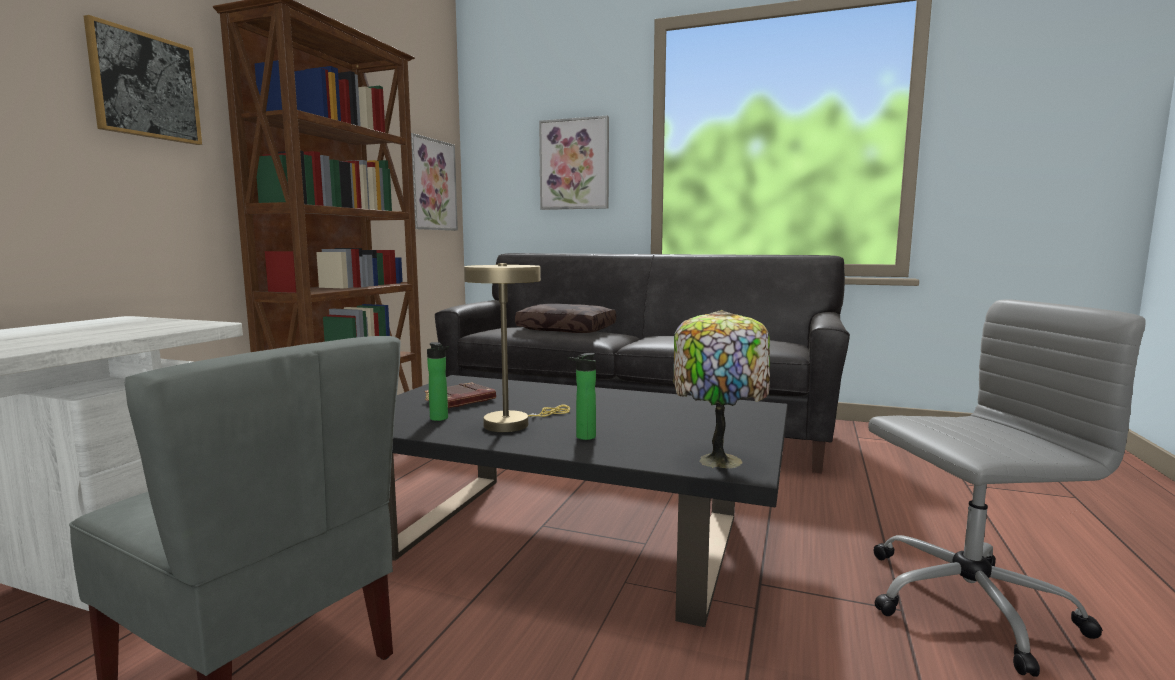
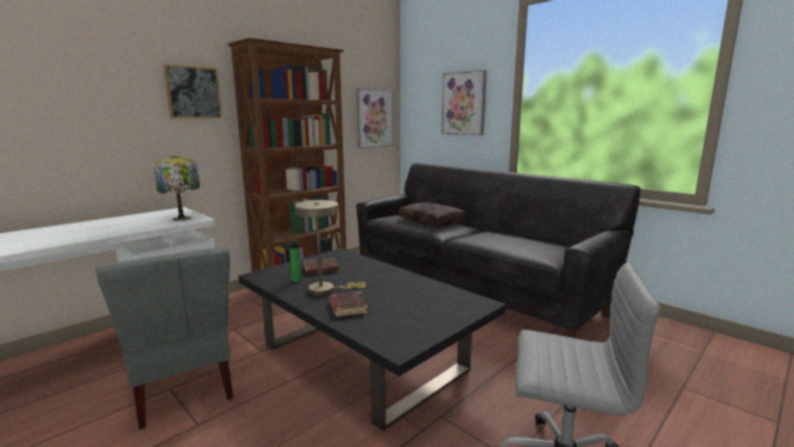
camera: 25 degrees right, 5 degrees up
bottle [569,353,596,440] -> brown book [329,292,368,317]
table lamp [673,310,770,469] -> table lamp moved to [154,156,200,221]

